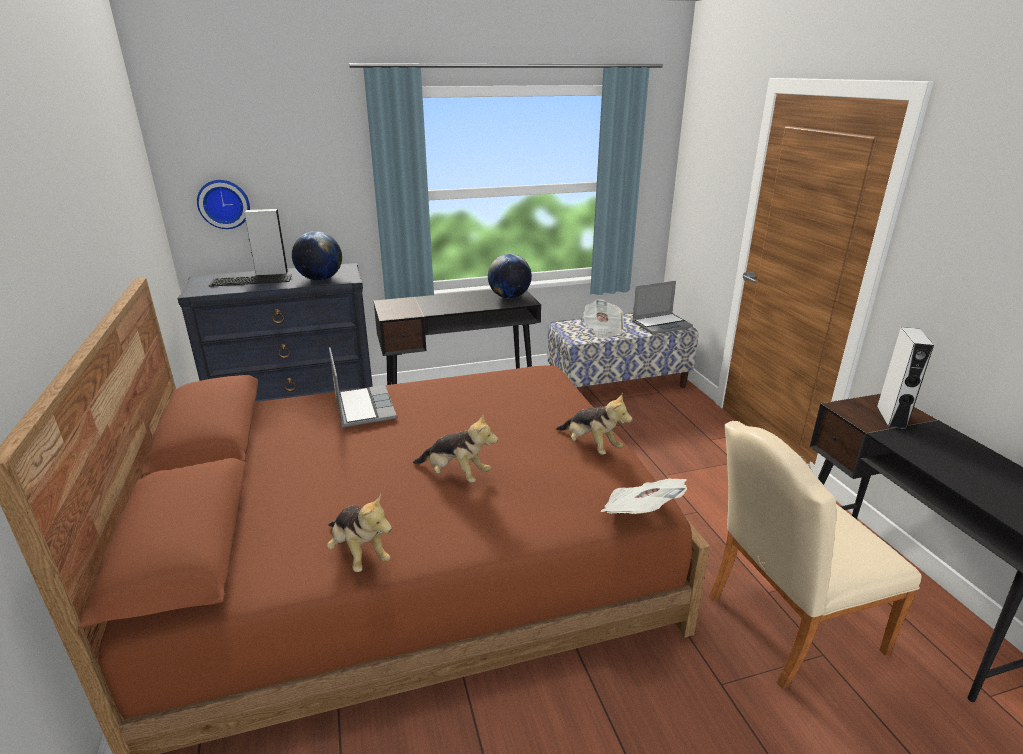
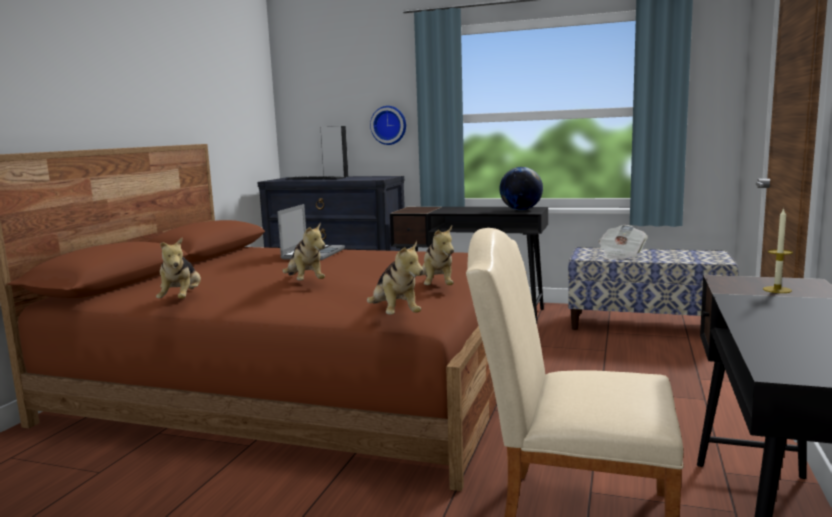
camera: 35 degrees right, 15 degrees down
wall clock [197,180,250,229] -> wall clock moved to [370,106,406,145]
globe [292,231,342,281] -> none
newspaper [601,479,687,514] -> plush toy [367,241,424,315]
laptop [632,281,693,334] -> none
grey speaker [876,327,934,429] -> candle [763,208,793,293]

